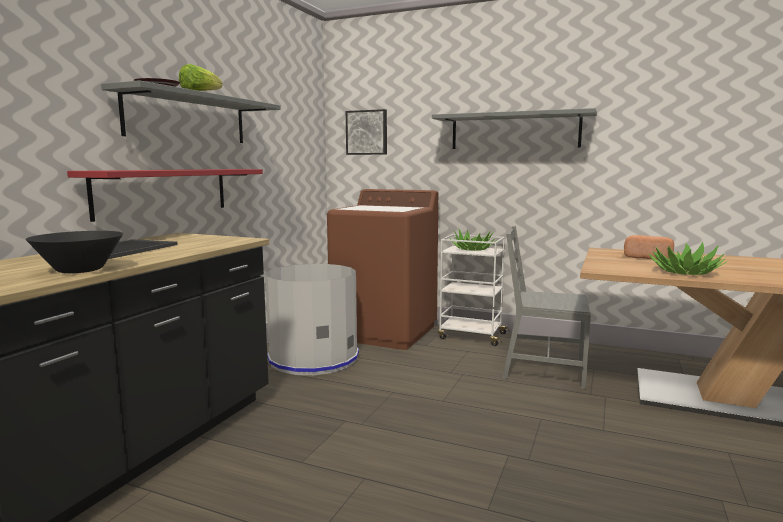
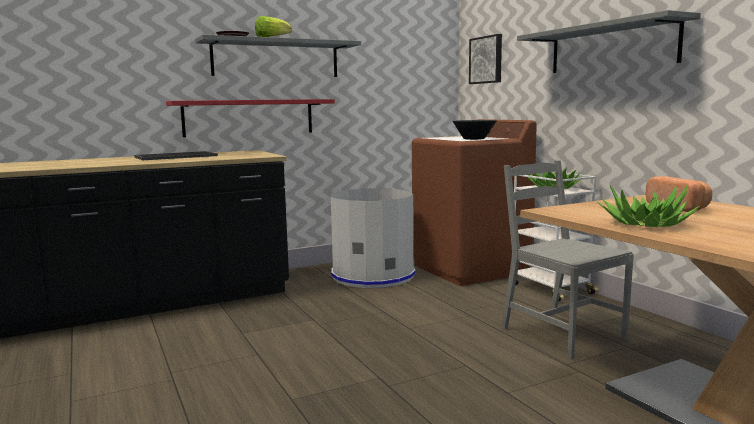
camera: 40 degrees right, 0 degrees up
black bowl [26,231,123,273] -> black bowl moved to [453,120,497,140]

